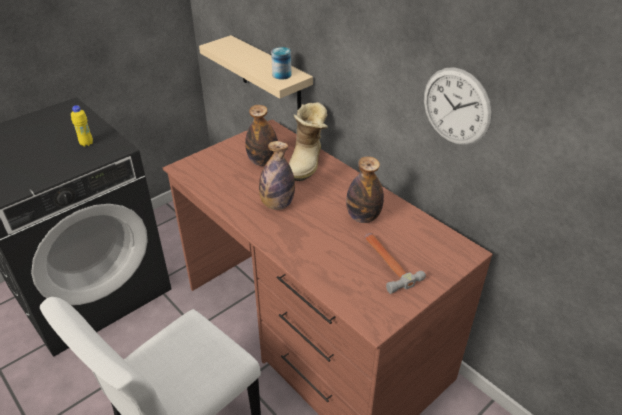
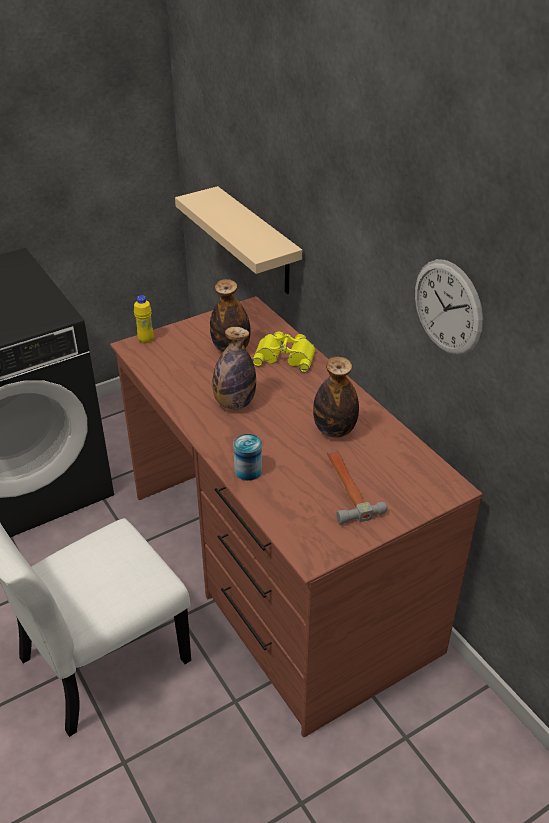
camera: 10 degrees right, 0 degrees up
yellow bottle [71,105,93,147] -> yellow bottle moved to [134,295,154,343]
can [271,47,292,80] -> can moved to [233,434,262,481]
boot [289,102,328,181] -> yellow binoculars [252,331,316,372]

